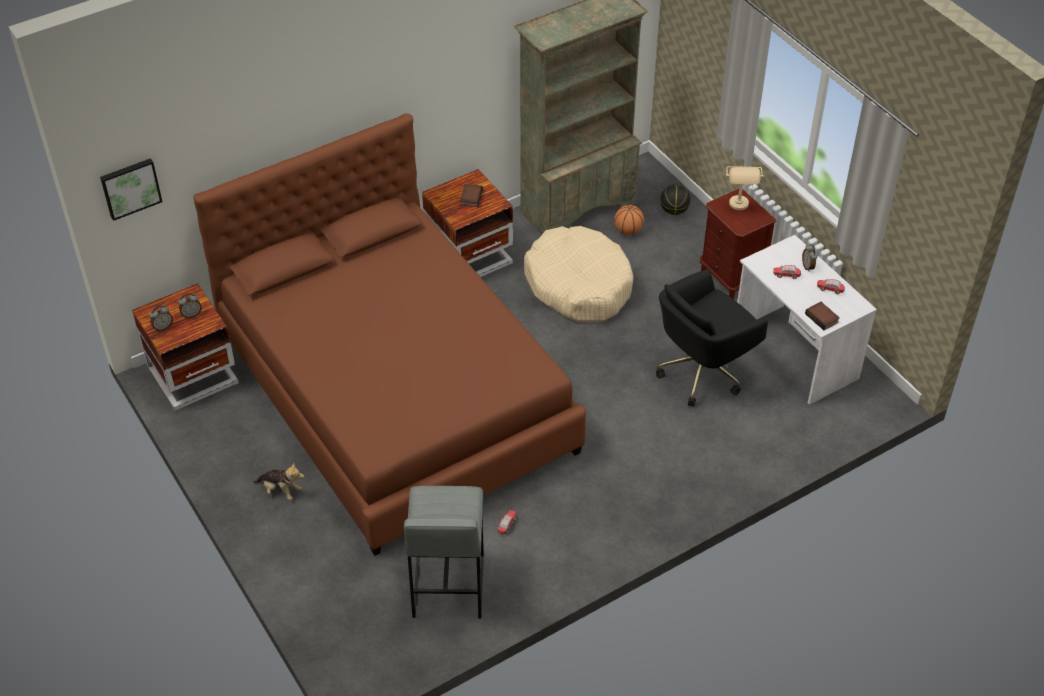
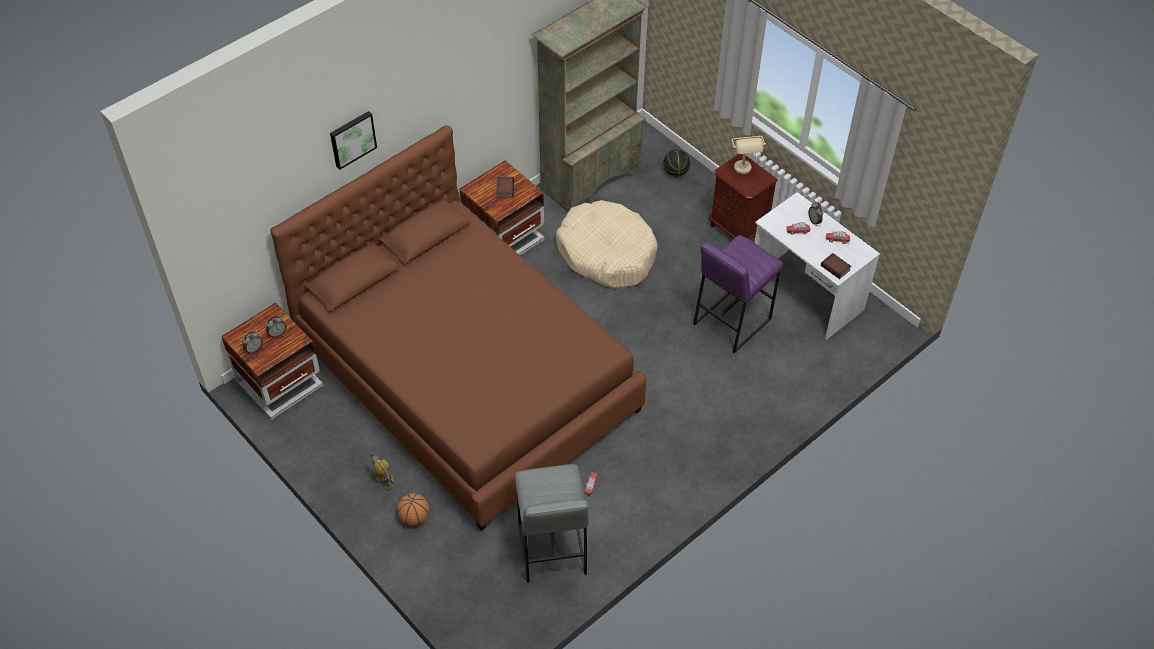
camera: 10 degrees left, 5 degrees up
picture [100,158,162,221] -> picture moved to [330,111,377,170]
plush toy [253,463,304,500] -> toy robot [370,453,395,490]
basketball [614,205,644,235] -> basketball moved to [397,493,429,526]
black office chair [656,270,768,407] -> purple stool [693,235,783,353]

